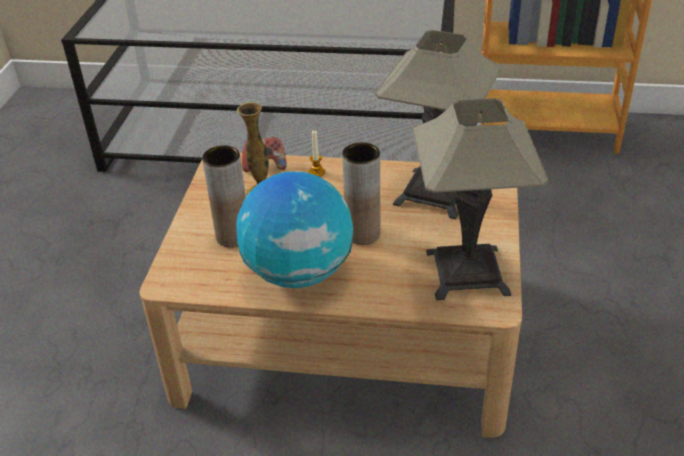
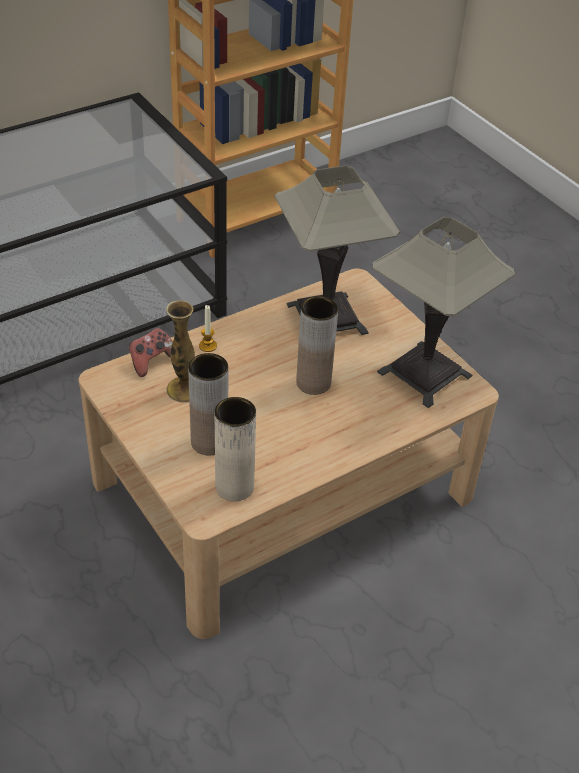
camera: 45 degrees left, 5 degrees up
globe [236,171,353,288] -> none
none -> beige vase [215,397,256,501]

